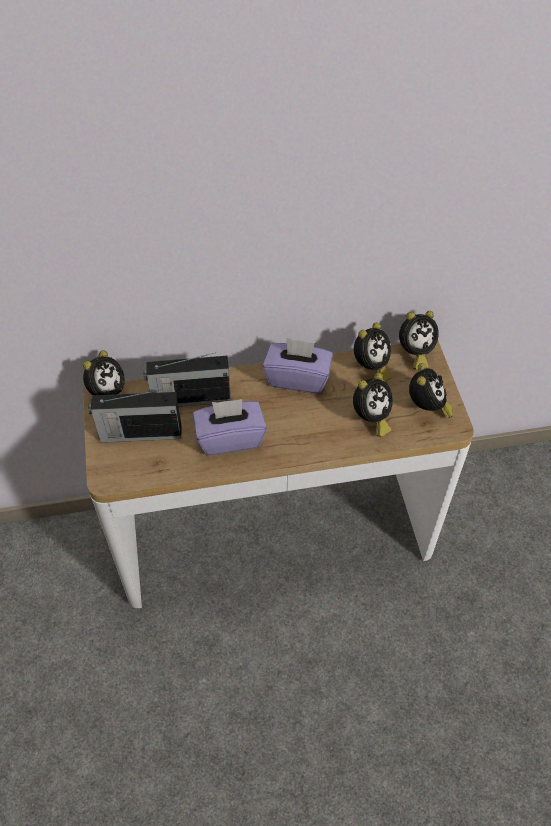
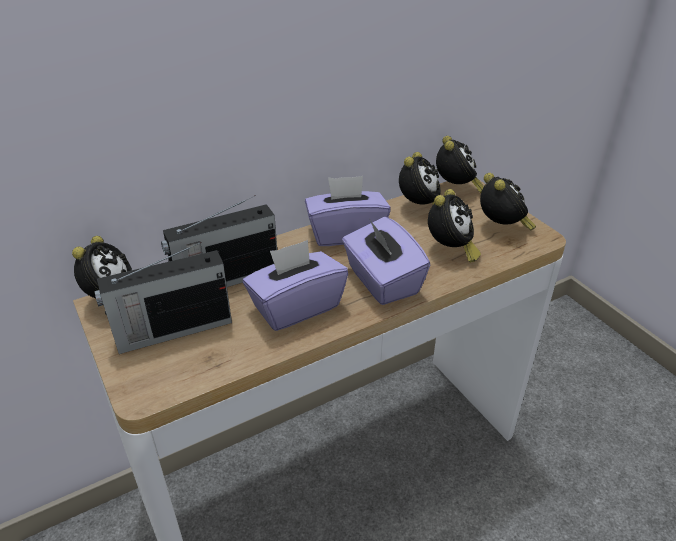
camera: 20 degrees left, 15 degrees down
alarm clock [399,311,439,370] -> alarm clock turned 45 degrees counterclockwise [436,136,484,193]
none -> purple tissue box [342,217,430,305]

